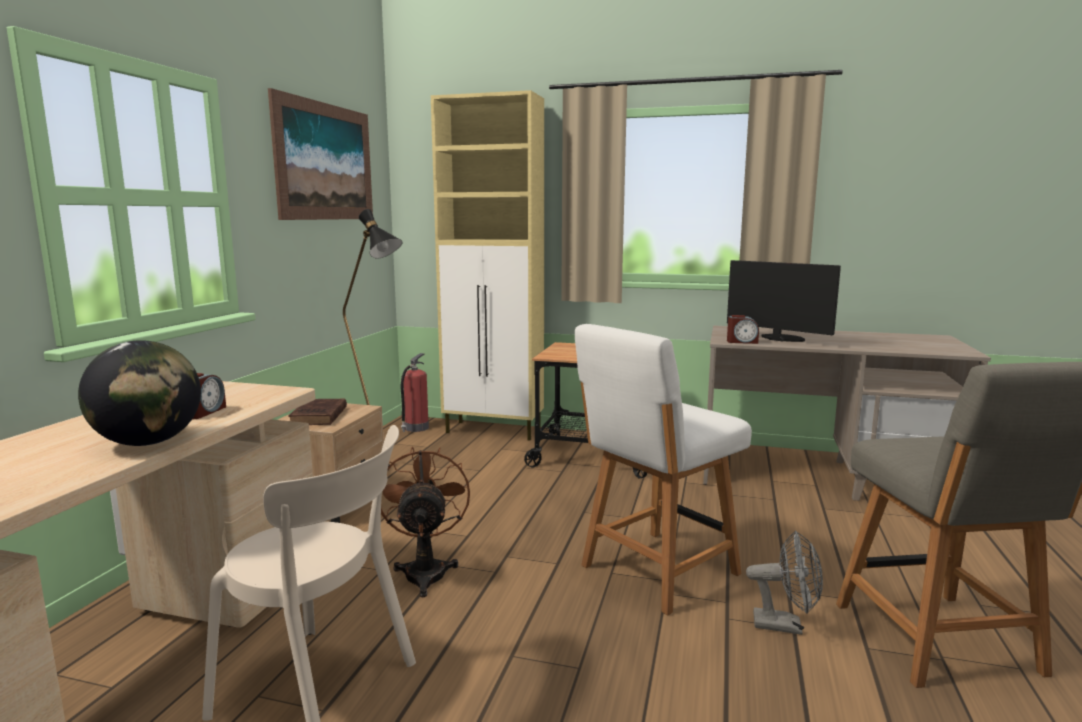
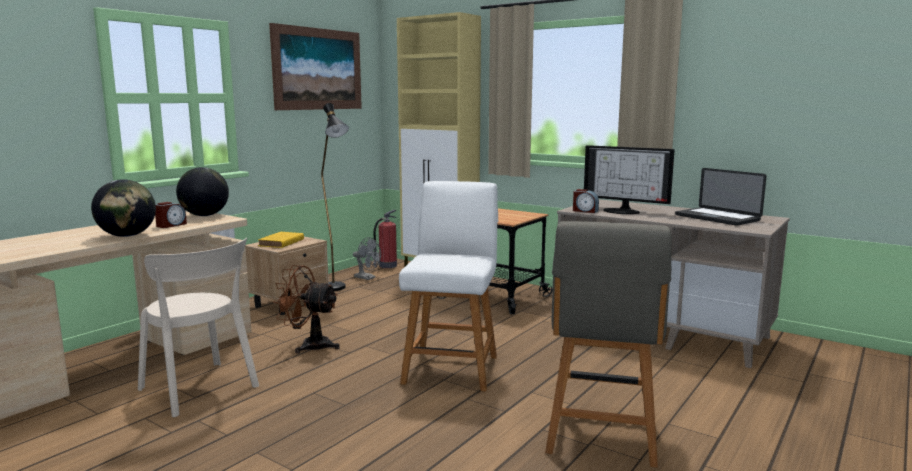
camera: 20 degrees right, 0 degrees up
brown book [288,398,347,425] -> yellow book [258,232,304,248]
brown fan [381,447,470,597] -> brown fan turned 90 degrees counterclockwise [273,265,340,354]
white chair [575,324,752,616] -> white chair turned 120 degrees clockwise [399,181,498,391]
monitor [727,260,841,342] -> monitor turned 150 degrees clockwise [584,145,674,214]
grey fan [746,531,823,635] -> grey fan moved to [353,237,381,280]
none -> globe [176,167,229,216]
none -> laptop [675,168,767,226]

